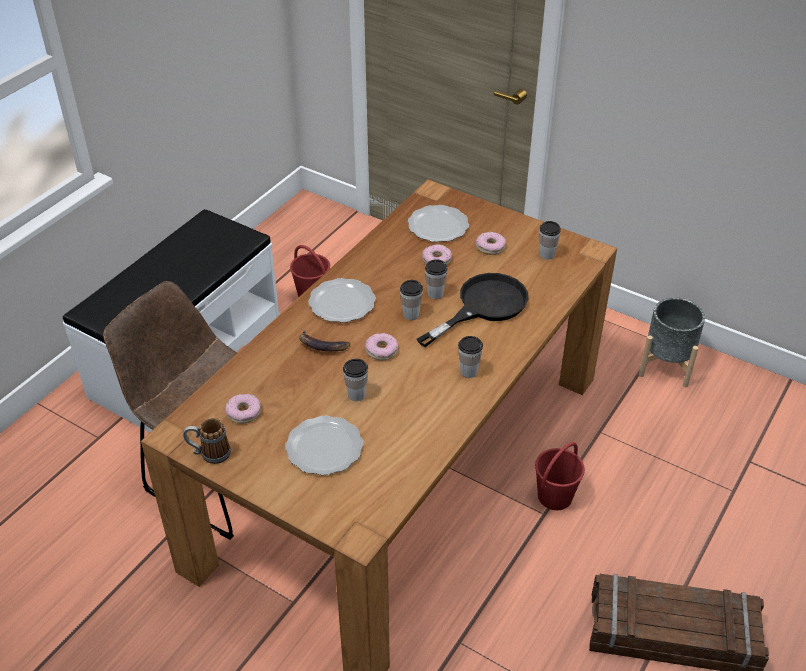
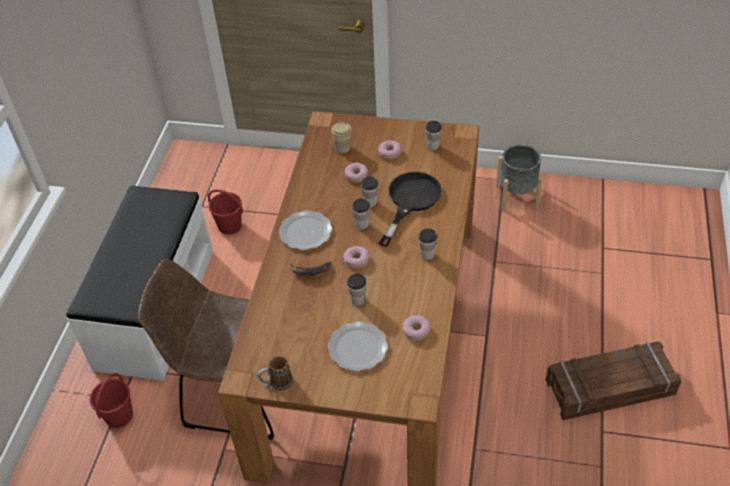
camera: 20 degrees left, 5 degrees up
donut [225,394,261,424] -> donut moved to [403,315,430,341]
plate [408,205,469,242] -> cup [331,122,352,153]
red bucket [535,442,585,510] -> red bucket moved to [90,373,133,428]

